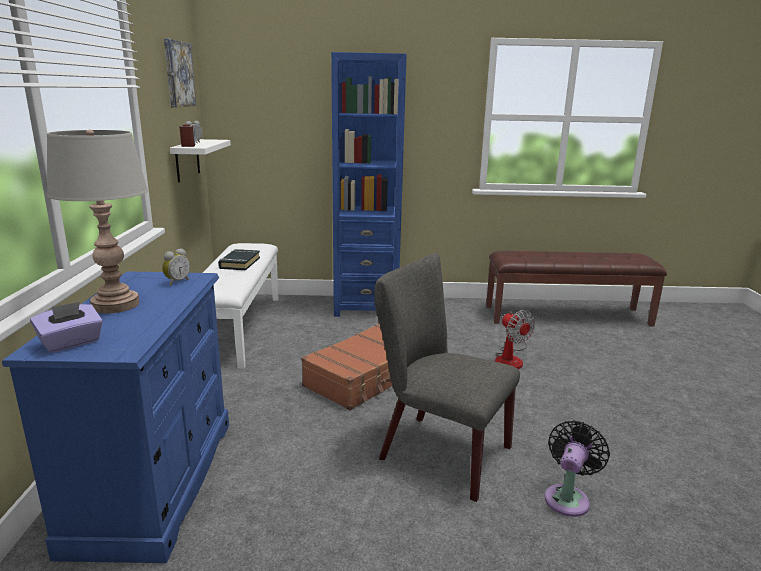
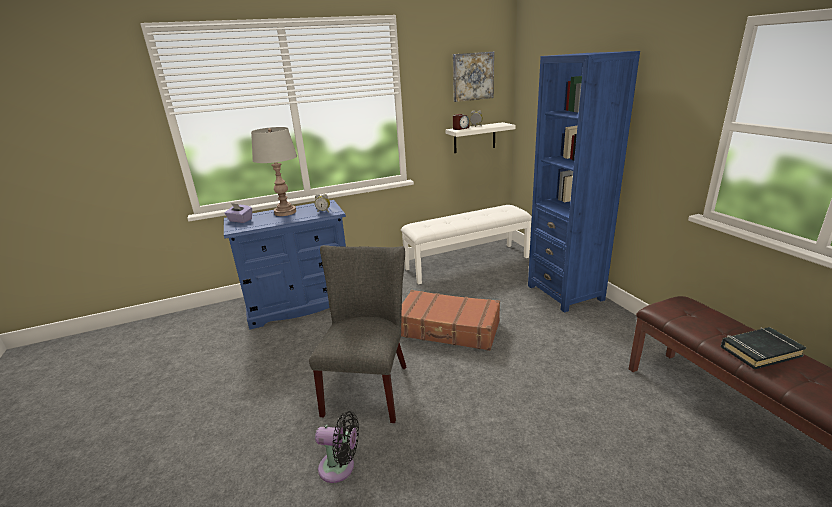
camera: 70 degrees right, 5 degrees up
black book [218,249,260,270] -> black book moved to [721,327,807,370]
fan [495,310,535,369] -> none

